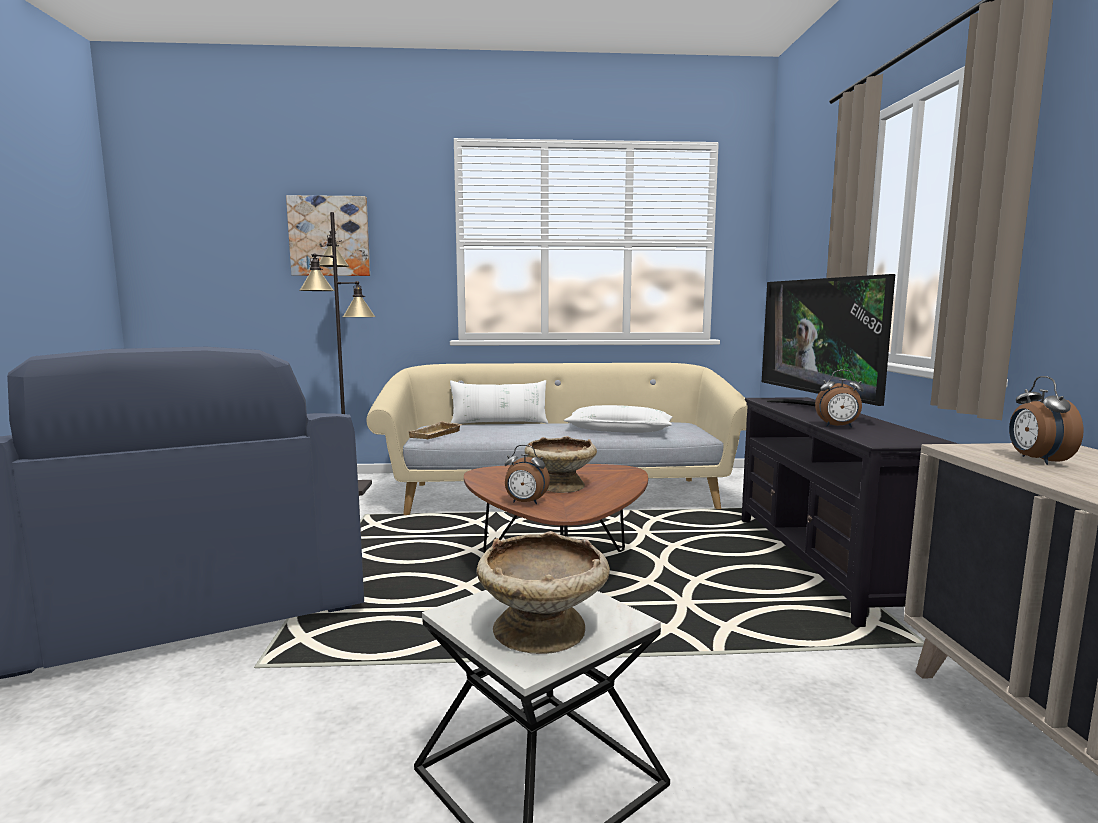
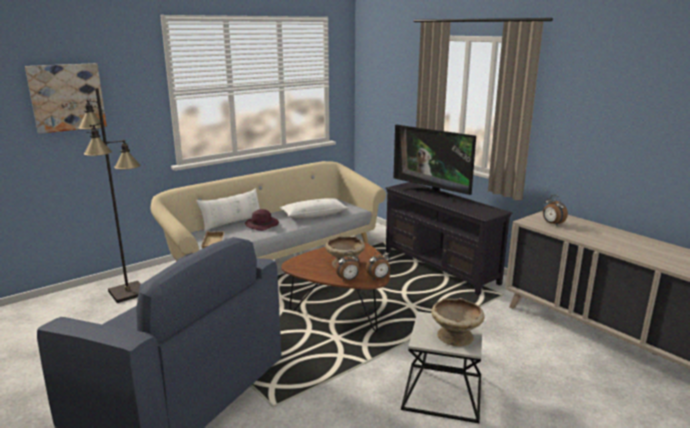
camera: 35 degrees left, 10 degrees up
alarm clock [815,370,864,428] -> alarm clock moved to [366,250,390,280]
none -> purple hat [245,209,279,231]

